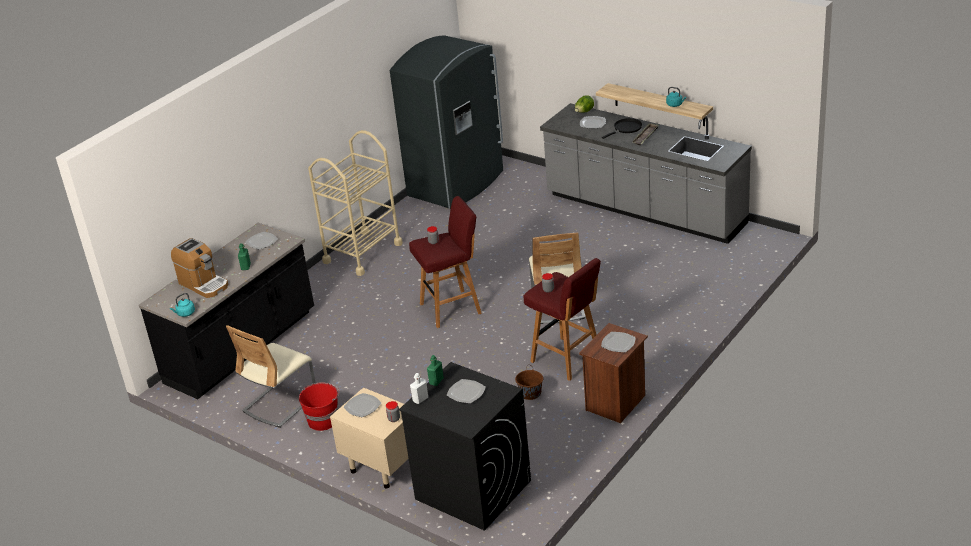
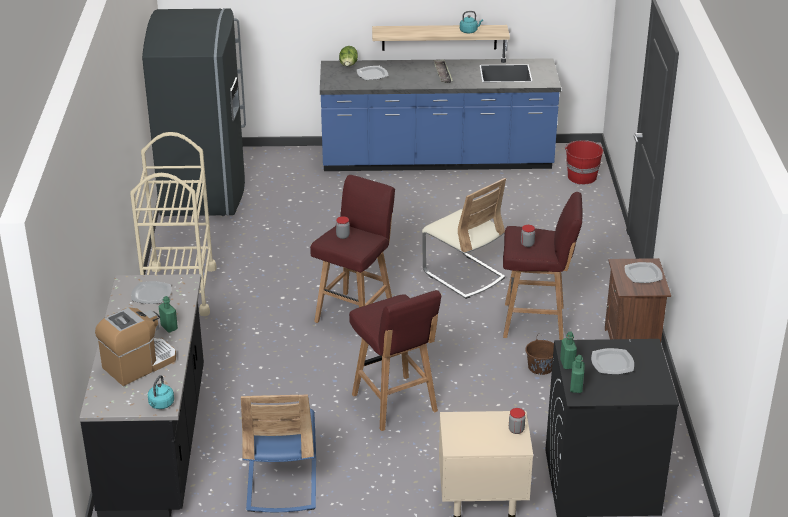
camera: 40 degrees left, 0 degrees up
coffee machine [171,238,228,298] -> coffee machine turned 45 degrees counterclockwise [95,307,176,386]
beige chair [226,325,315,428] -> blue chair [241,395,316,512]
red bucket [299,383,339,431] -> red bucket moved to [565,140,603,184]
plate [344,393,381,417] -> none
white bottle [410,373,428,404] -> green bottle [570,355,585,393]
grey counter [540,103,752,244] -> blue counter [320,40,561,171]
black frying pan [602,118,642,139] -> none
none -> red stool [349,290,441,431]

